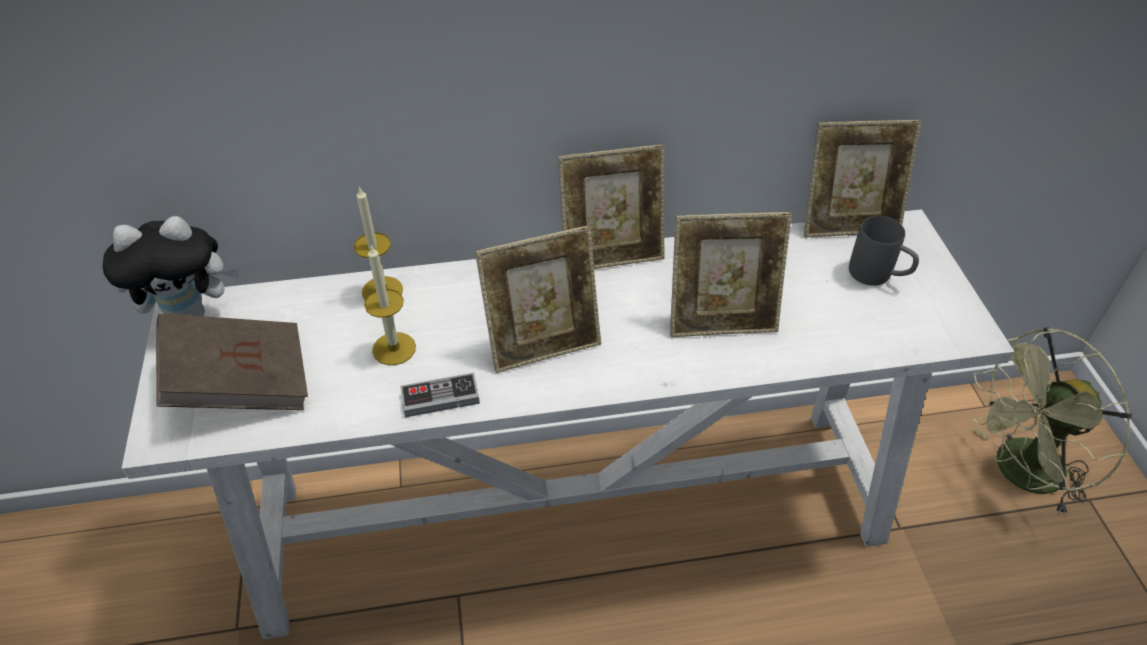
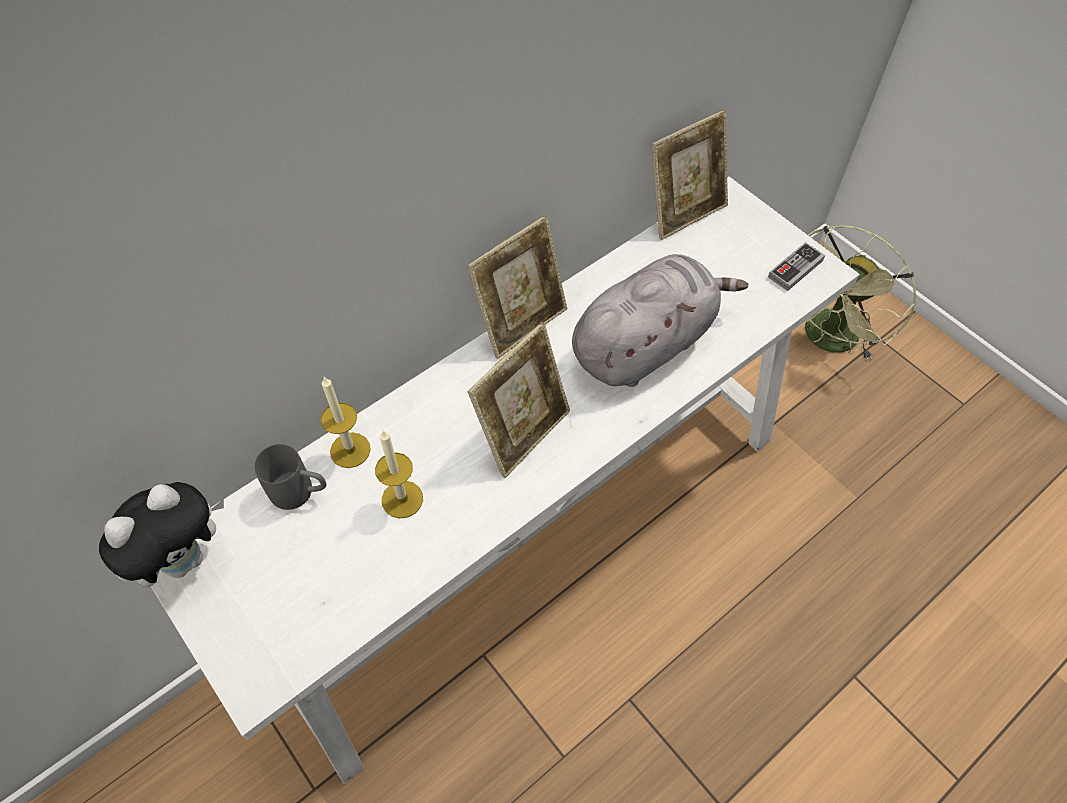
camera: 30 degrees left, 10 degrees up
brown book [156,313,308,410] -> none
game controller [400,373,480,417] -> game controller moved to [768,242,825,291]
picture frame [670,212,792,337] -> grey plush toy [572,254,748,387]
grey mug [849,216,919,286] -> grey mug moved to [254,444,327,510]

